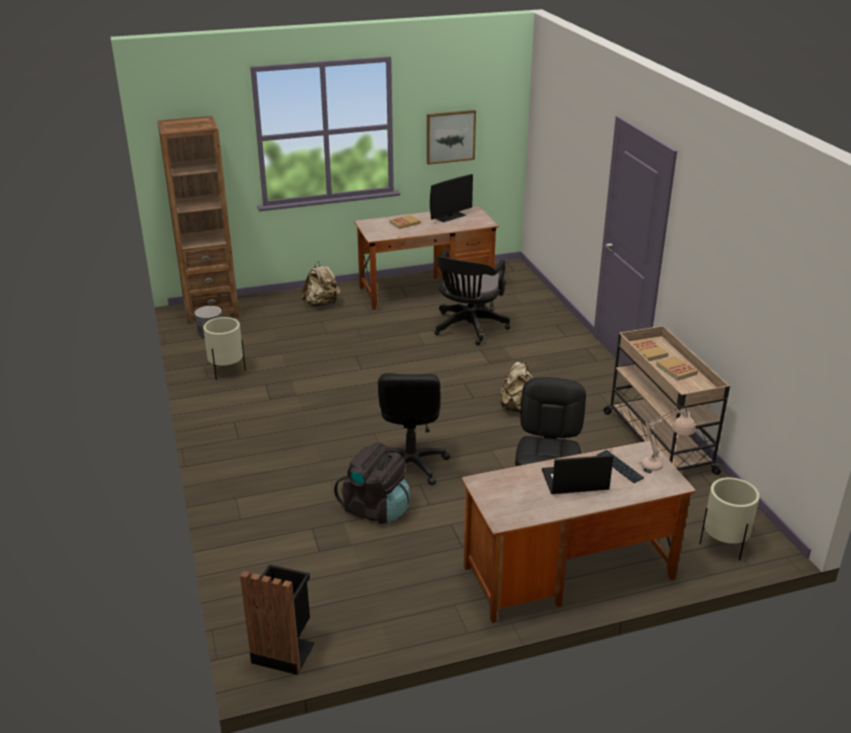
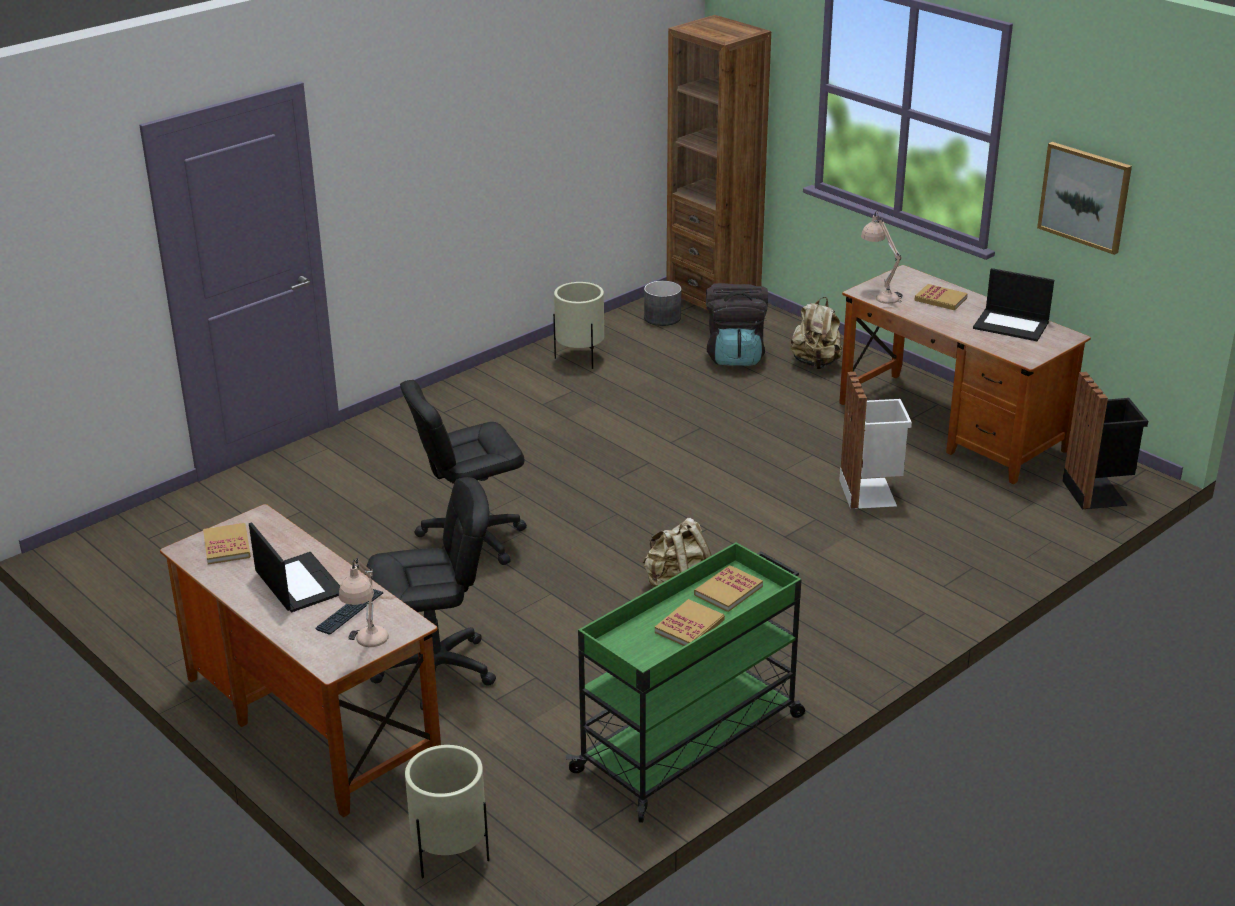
camera: 65 degrees right, 0 degrees up
black trash can [240,564,315,675] -> black trash can moved to [1062,372,1148,509]
black backpack [334,442,410,524] -> black backpack moved to [706,283,768,366]
monitor [430,174,473,222] -> laptop [973,268,1054,341]
black office chair [434,250,510,345] -> white trash can [839,372,912,509]
beige cart [603,326,730,475] -> green cart [566,542,805,823]
none -> book [203,523,251,564]
none -> beige table lamp [861,211,903,304]

